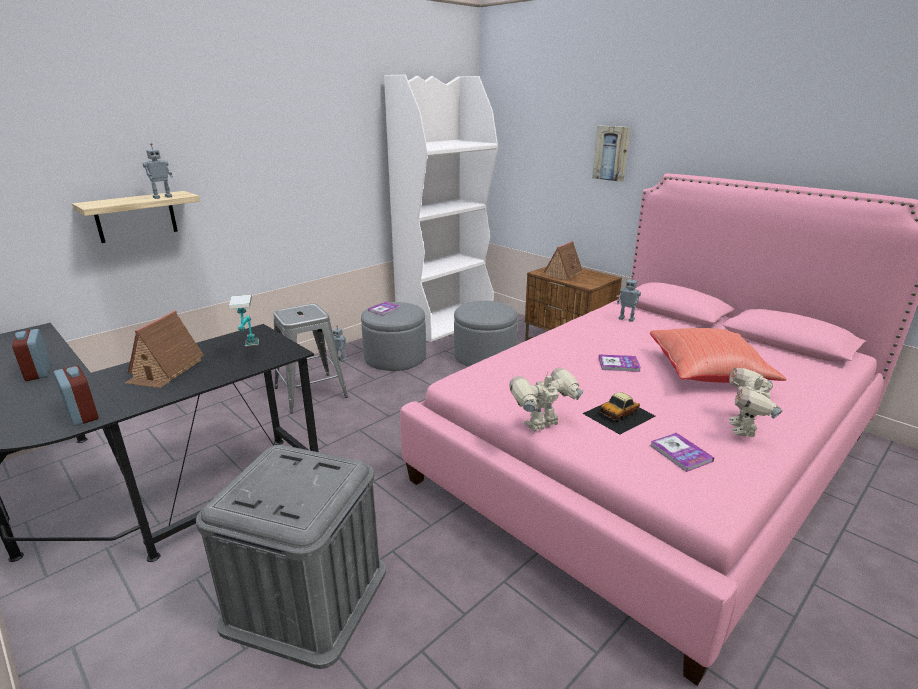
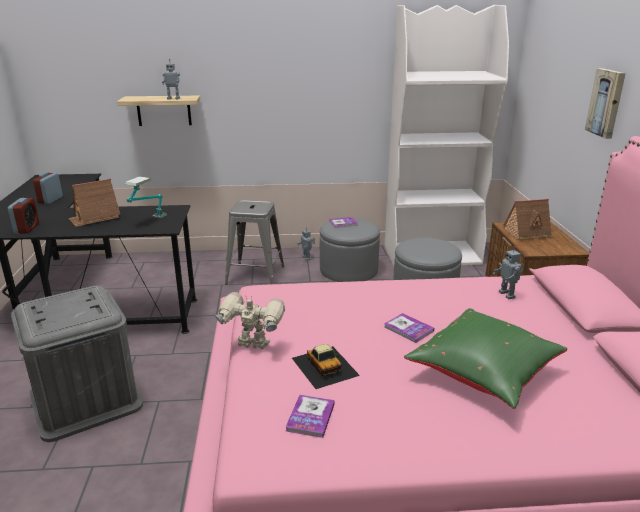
camera: 40 degrees right, 0 degrees up
toy car [582,392,656,435] -> toy car turned 120 degrees counterclockwise [292,344,360,389]
red pillow [650,328,787,383] -> green pillow [404,308,567,409]
toy robot [729,368,783,437] -> none

